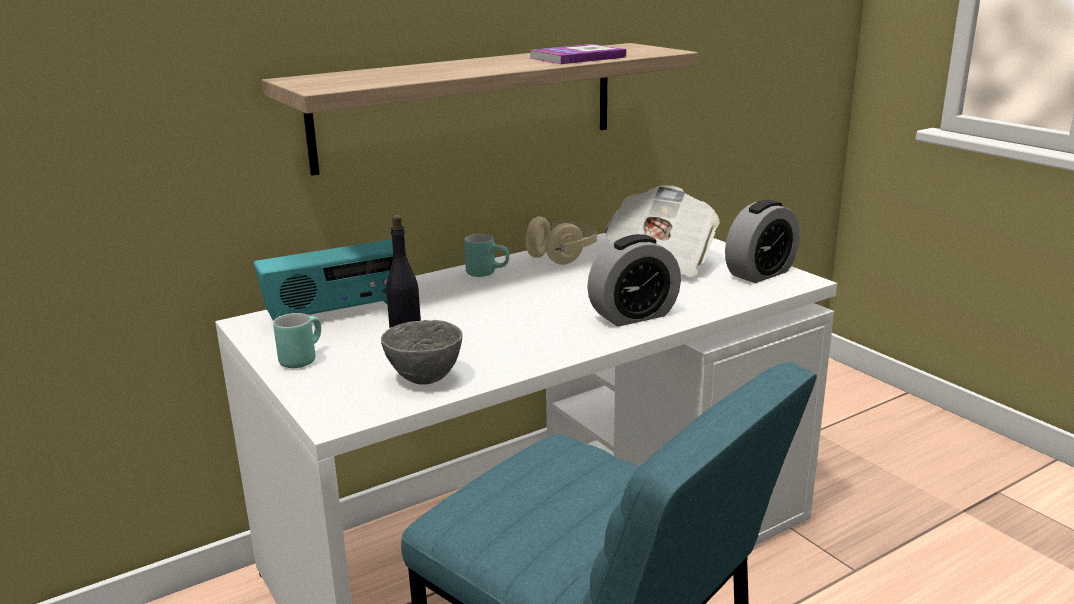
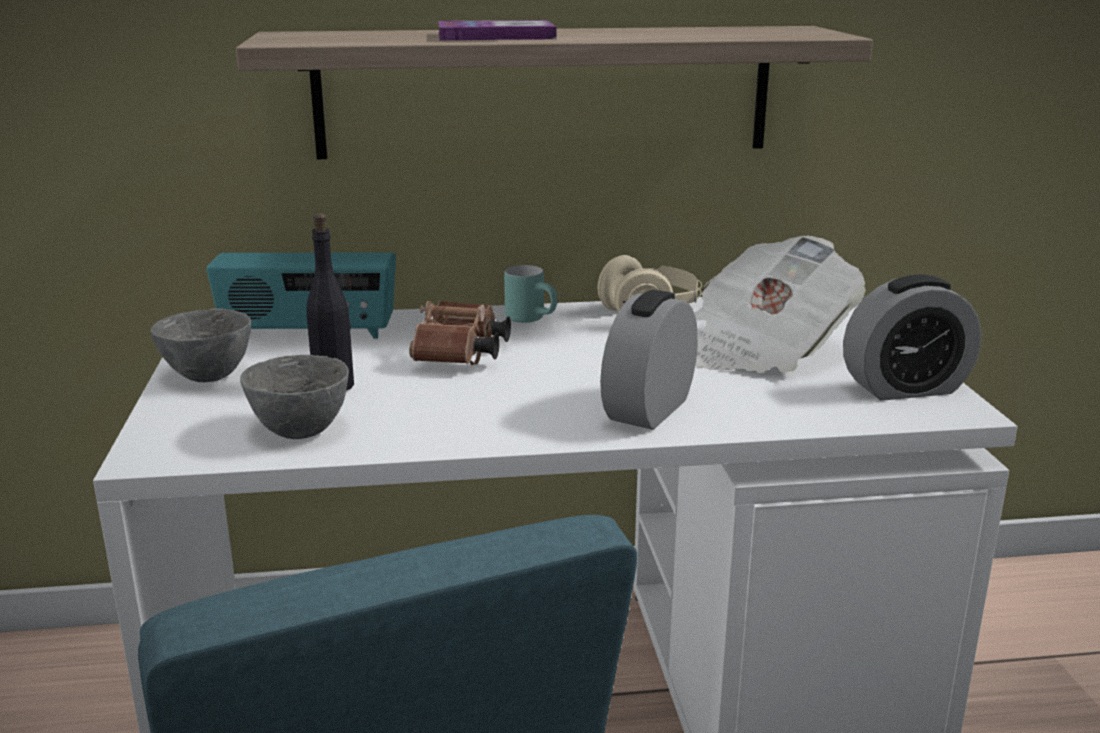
camera: 25 degrees right, 0 degrees up
turquoise mug [273,313,321,368] -> grey bowl [150,308,251,382]
book [530,44,626,64] -> book moved to [438,20,557,40]
alarm clock [587,234,681,327] -> alarm clock turned 120 degrees clockwise [600,290,698,430]
none -> brown binoculars [409,300,511,365]

